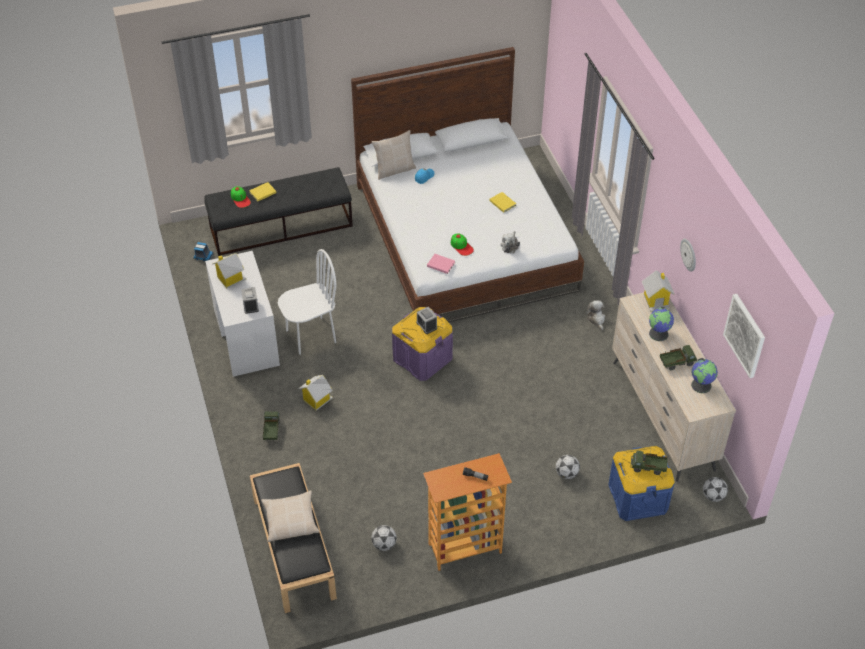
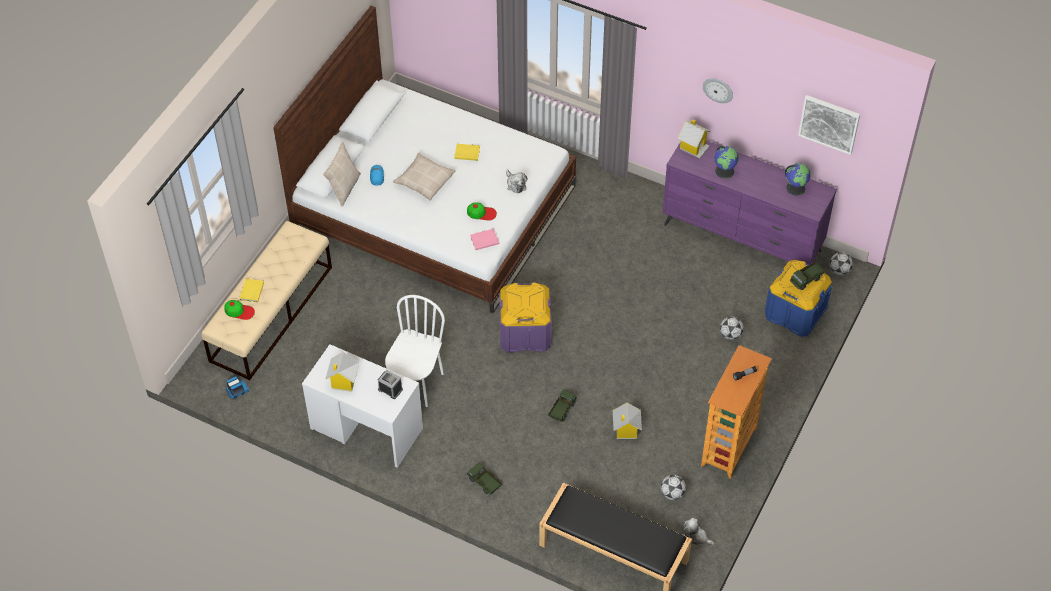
camera: 45 degrees left, 5 degrees up
black bench [204,167,353,256] -> beige bench [201,221,332,380]
beige pillow [261,490,319,542] -> beige pillow moved to [393,153,456,201]
toy house [298,375,333,411] -> toy house moved to [613,402,642,439]
alarm clock [416,307,437,334] -> none
plush toy [586,300,605,330] -> plush toy moved to [683,518,715,545]
beige dresser [612,292,736,482] -> purple dresser [662,140,837,265]
toy truck [660,345,697,370] -> toy truck moved to [548,389,577,422]

